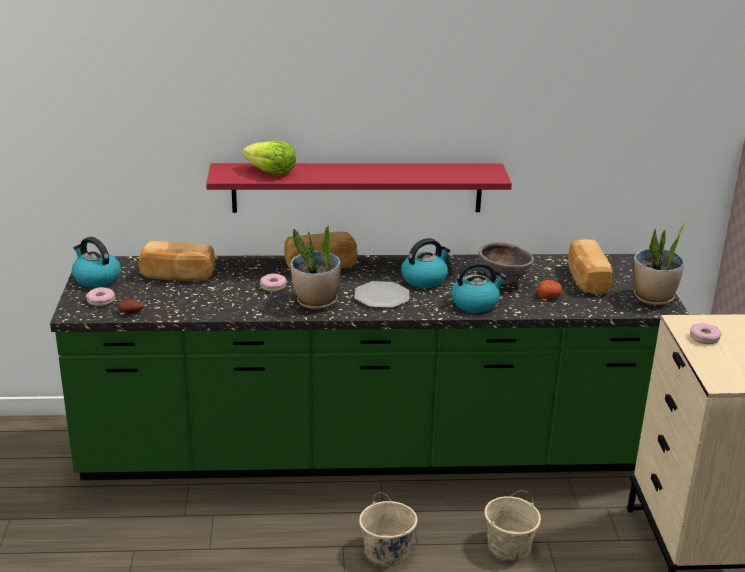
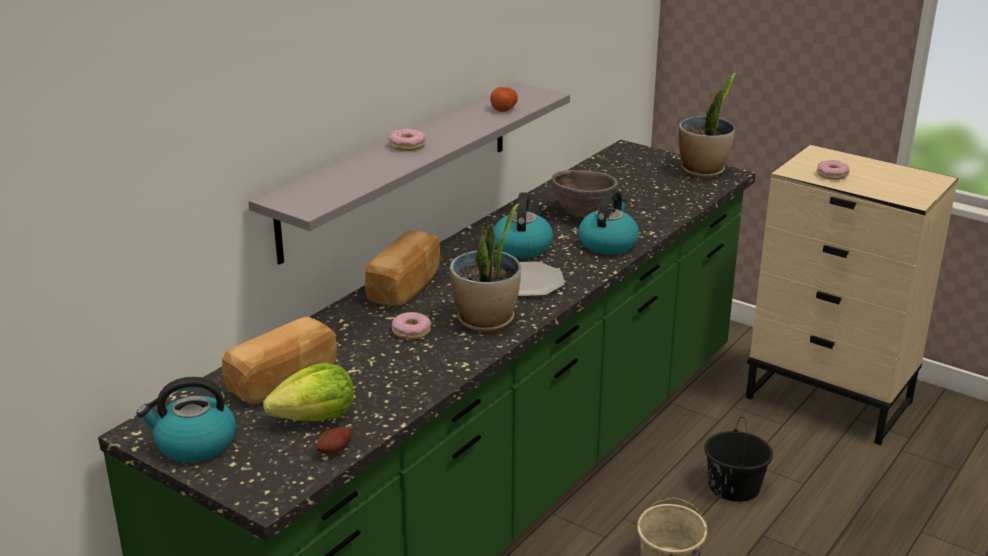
camera: 50 degrees left, 0 degrees up
donut [86,287,115,306] -> donut moved to [388,128,426,151]
red shelf [206,163,512,213] -> grey shelf [248,82,570,265]
lettuce [243,141,296,176] -> lettuce moved to [263,363,354,421]
beige bucket [484,491,541,560] -> black bucket [704,417,773,502]
potato [537,280,562,299] -> potato moved to [490,87,518,112]
bread [568,239,612,294] -> none

